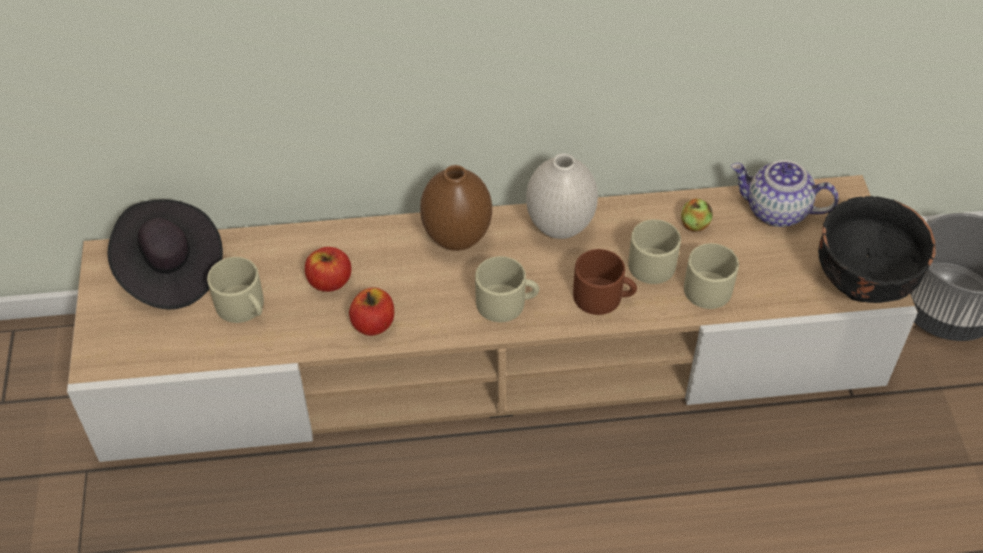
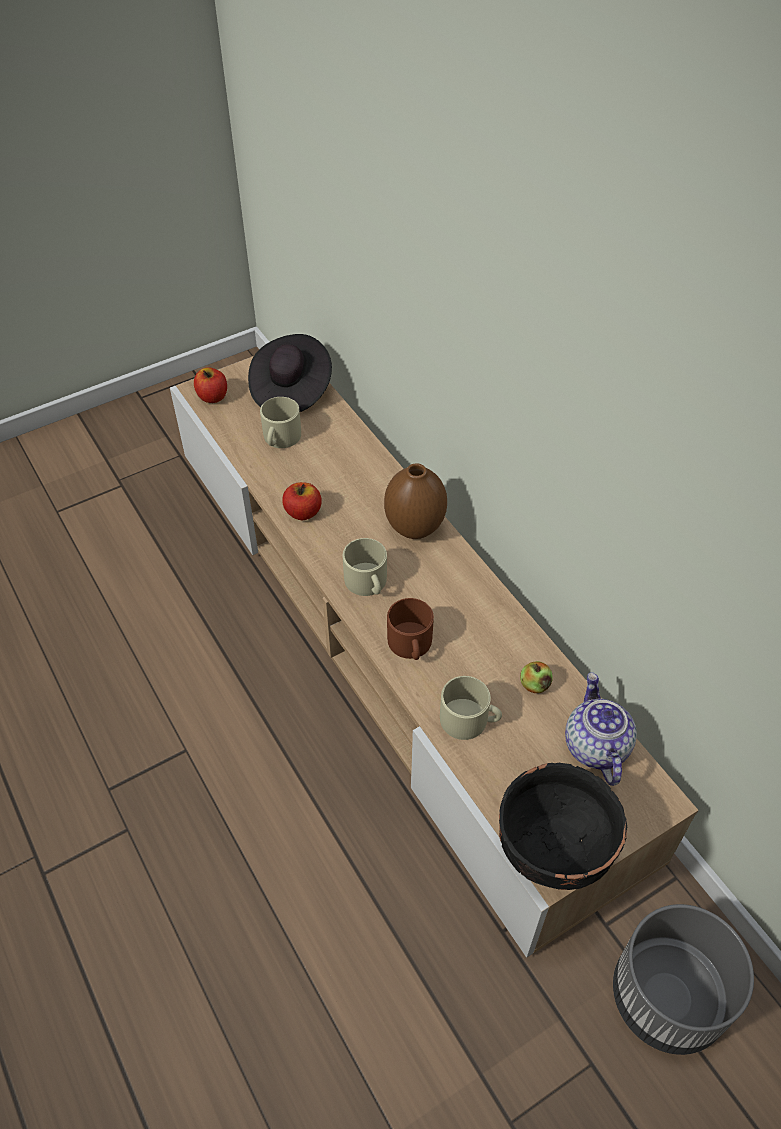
camera: 65 degrees right, 0 degrees up
apple [305,247,351,292] -> apple moved to [194,367,227,403]
white vase [526,153,598,239] -> none
beige mug [628,219,681,284] -> none

